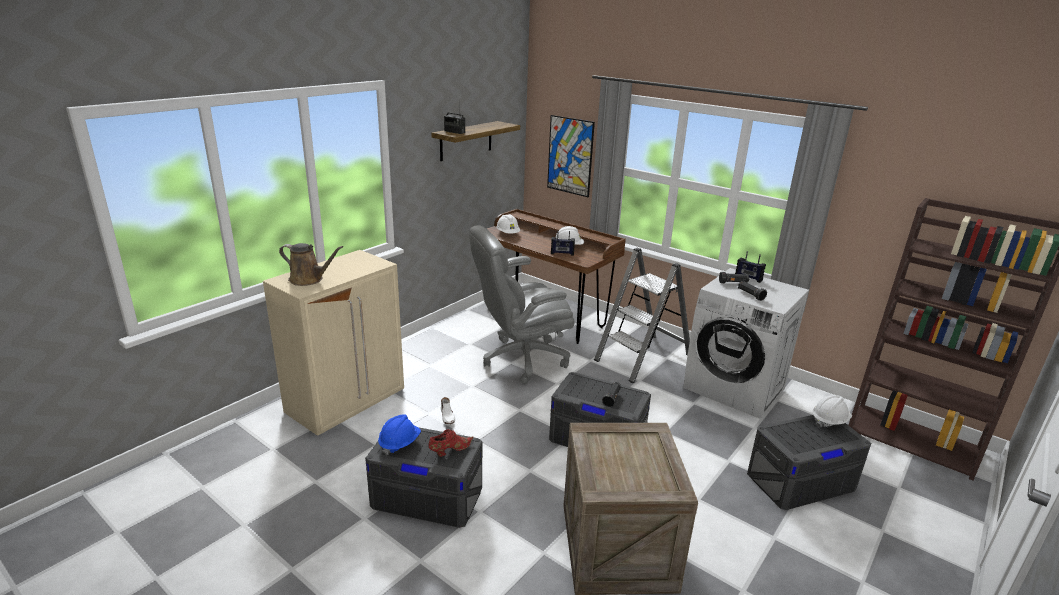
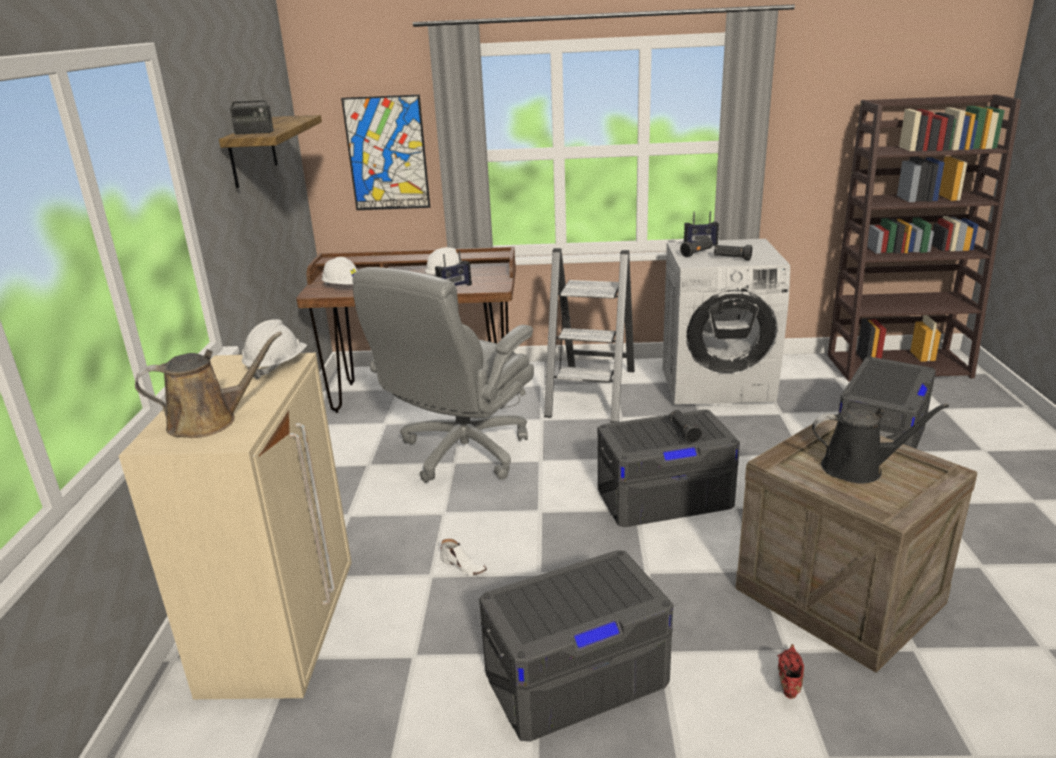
camera: 35 degrees left, 0 degrees up
blue hard hat [378,414,421,455] -> none
red shoe [428,429,473,457] -> red shoe moved to [777,644,804,699]
white hard hat [812,395,852,428] -> white hard hat moved to [242,319,307,380]
none -> black watering can [812,404,949,484]

